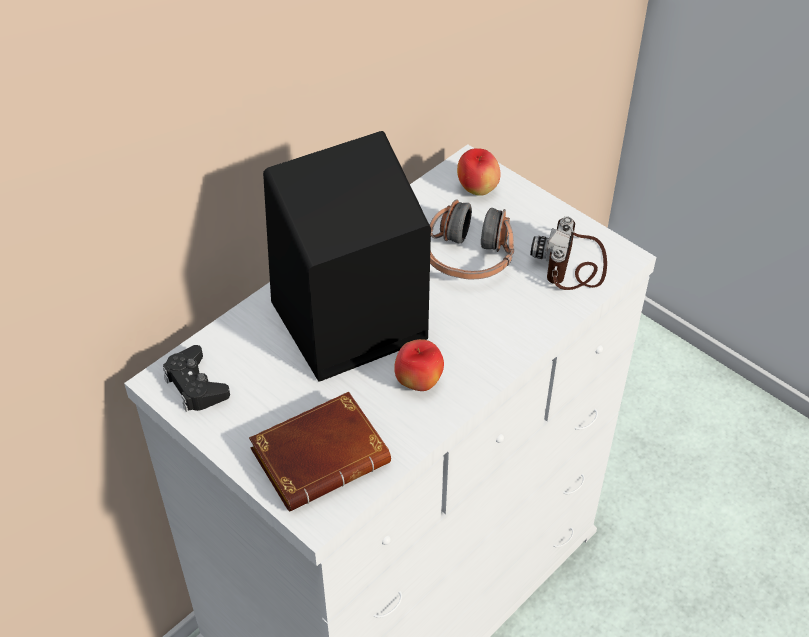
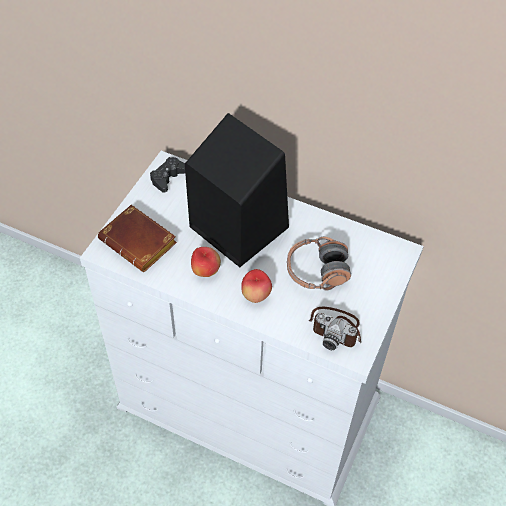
camera: 70 degrees right, 5 degrees up
apple [457,148,501,196] -> apple moved to [241,269,272,303]
camera [530,216,607,290] -> camera turned 150 degrees counterclockwise [309,307,361,350]

